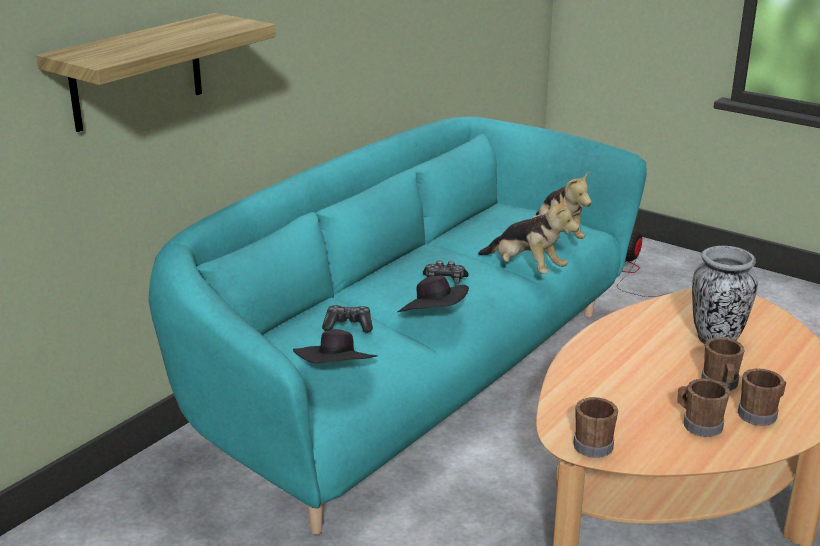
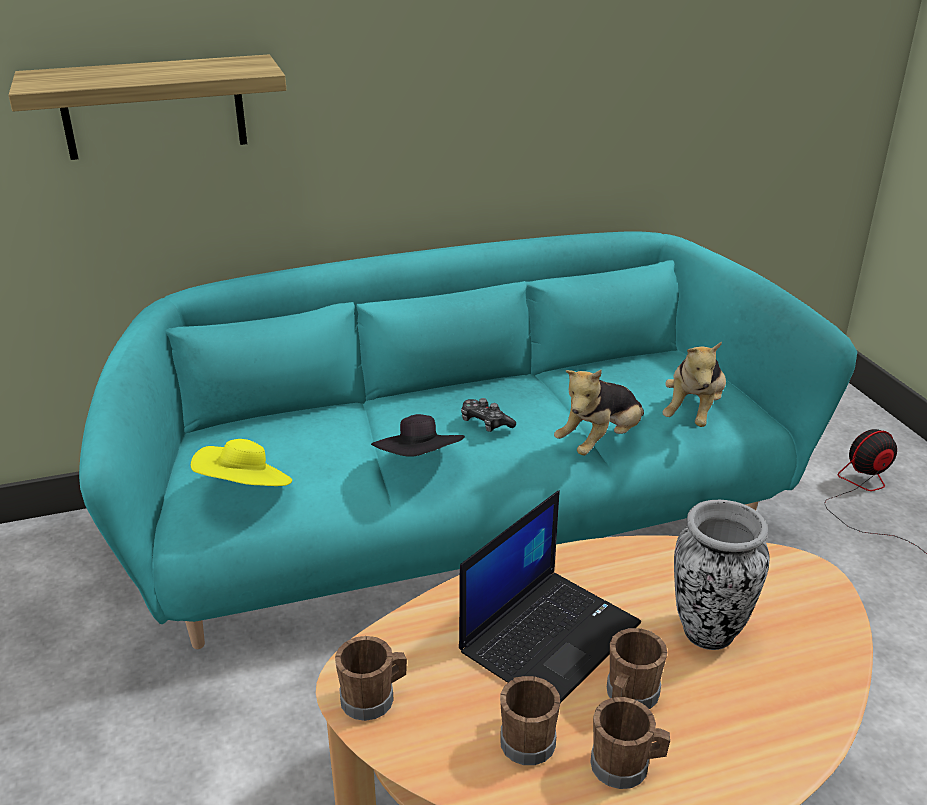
camera: 35 degrees right, 5 degrees up
black hat [293,329,378,363] -> yellow hat [191,439,292,486]
game controller [322,305,373,333] -> none
plush toy [478,196,579,274] -> plush toy turned 60 degrees clockwise [554,370,644,455]
none -> laptop [459,491,641,703]

